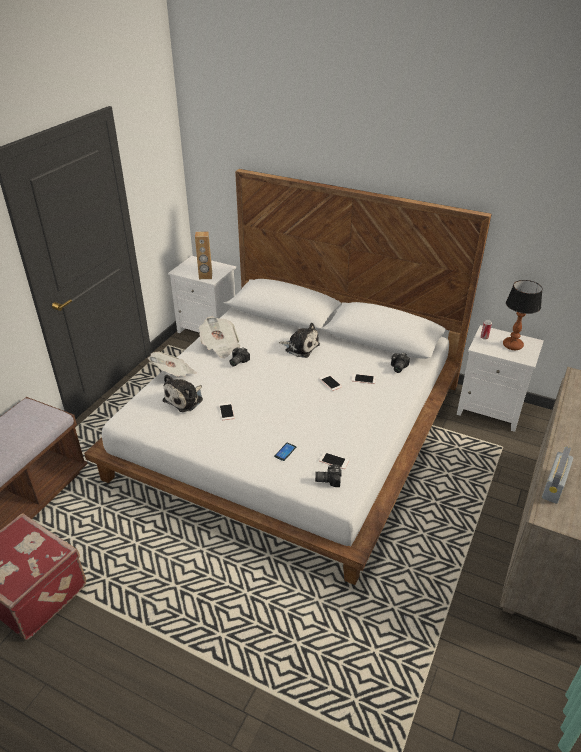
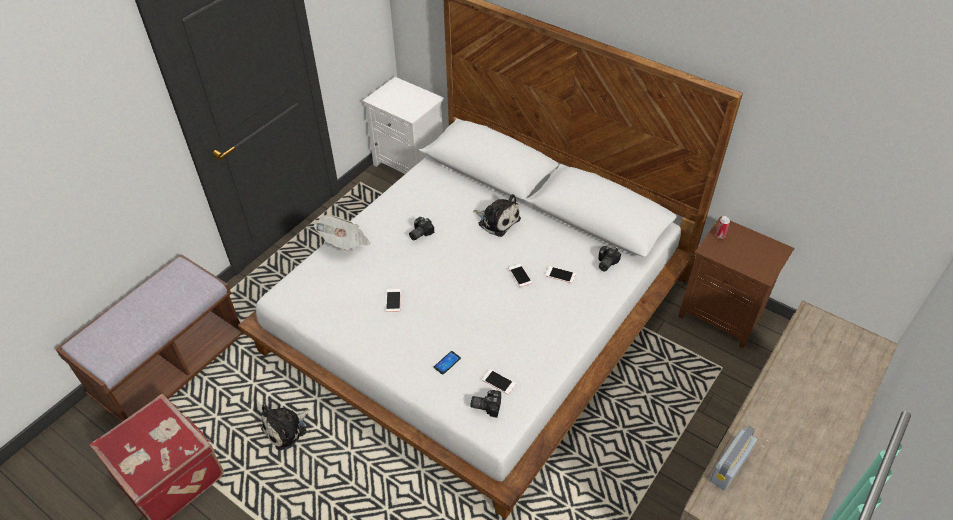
camera: 10 degrees right, 10 degrees up
plush toy [163,374,203,412] -> plush toy moved to [261,405,310,450]
brown speaker [195,231,212,279] -> none
newspaper [199,316,240,358] -> none
white nightstand [456,325,544,432] -> brown nightstand [678,216,794,349]
table lamp [503,280,543,350] -> none

